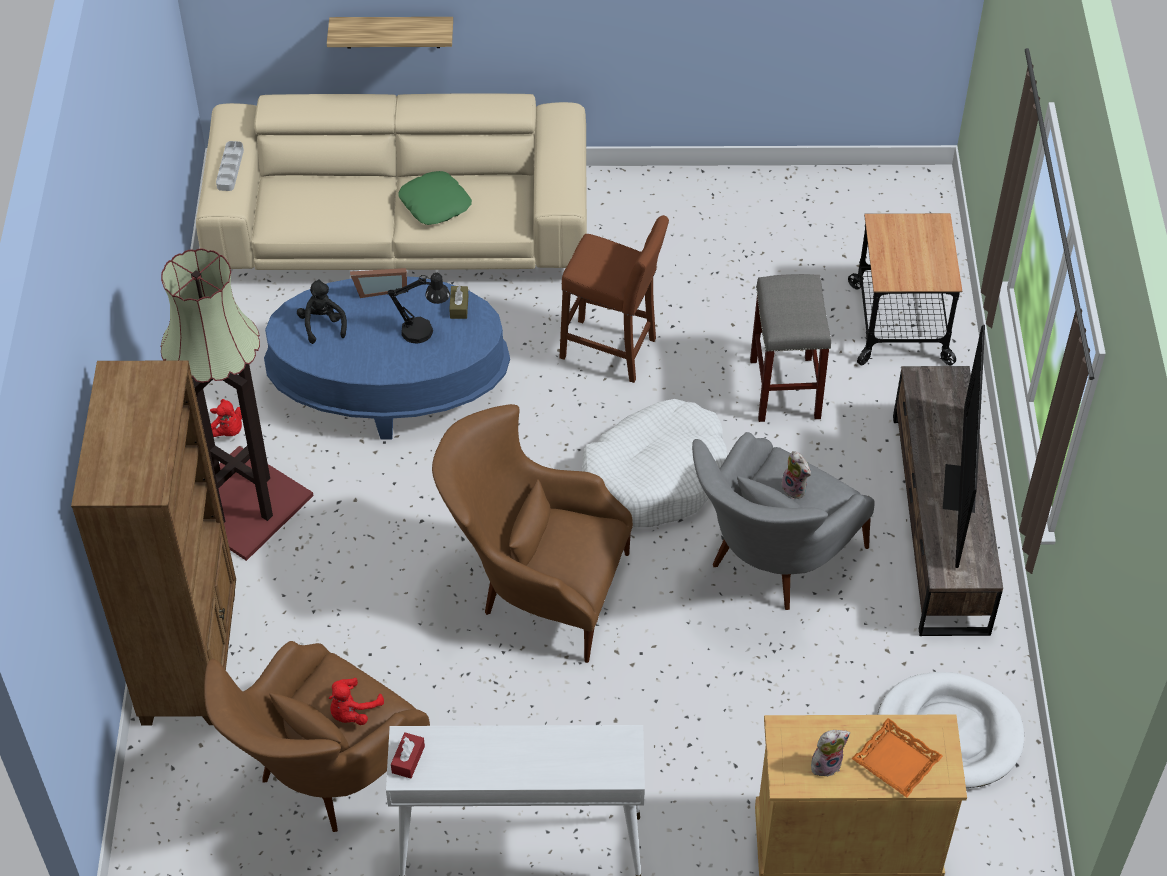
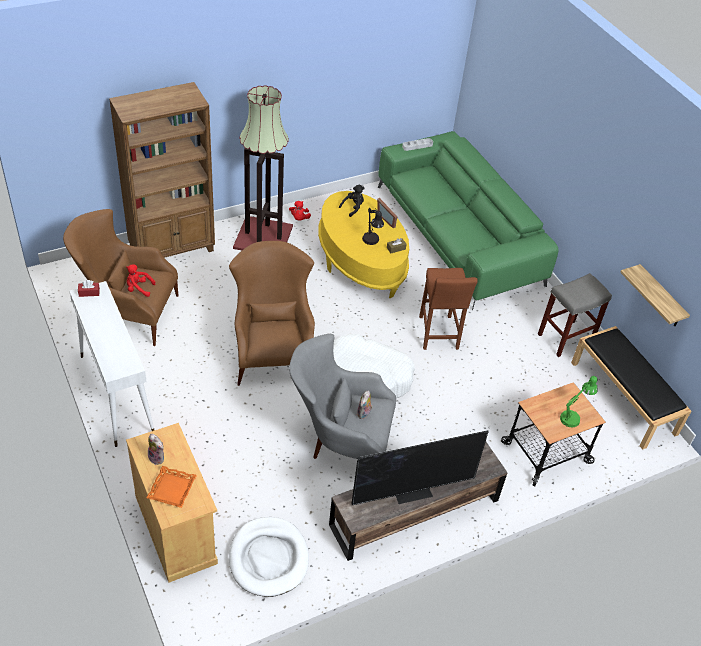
camera: 60 degrees right, 5 degrees down
beige sofa [196,94,587,270] -> green sofa [378,131,558,310]
blue coffee table [264,277,510,440] -> yellow coffee table [318,191,409,298]
shelf [327,17,453,49] -> shelf moved to [620,264,690,326]
green pillow [398,171,472,225] -> none
grey stool [750,274,831,422] -> grey stool moved to [538,273,612,357]
none -> green table lamp [560,376,598,427]
none -> black bench [571,326,691,450]

